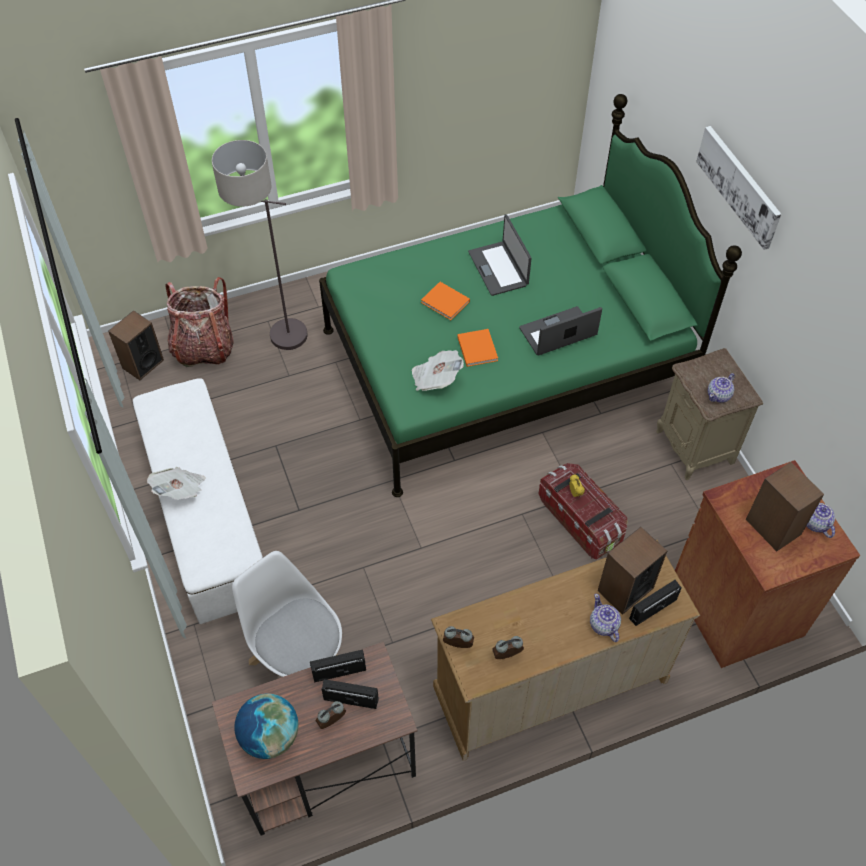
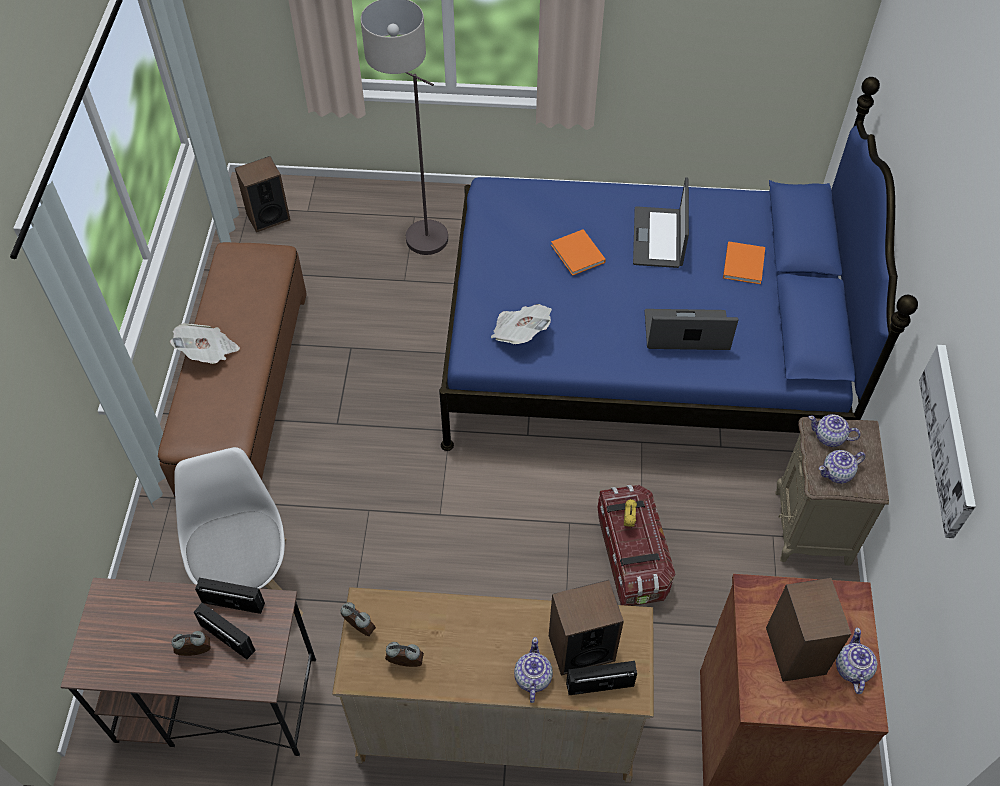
camera: 25 degrees right, 0 degrees up
white bench [133,378,263,624] -> brown bench [158,242,307,497]
backpack [165,277,234,367] -> none
globe [234,693,298,759] -> none
green bed [319,94,742,497] -> blue bed [439,77,918,451]
orange book [457,329,498,367] -> orange book moved to [723,241,765,284]
picture [696,126,781,250] -> picture moved to [919,345,976,538]
none -> teapot [808,414,860,447]

